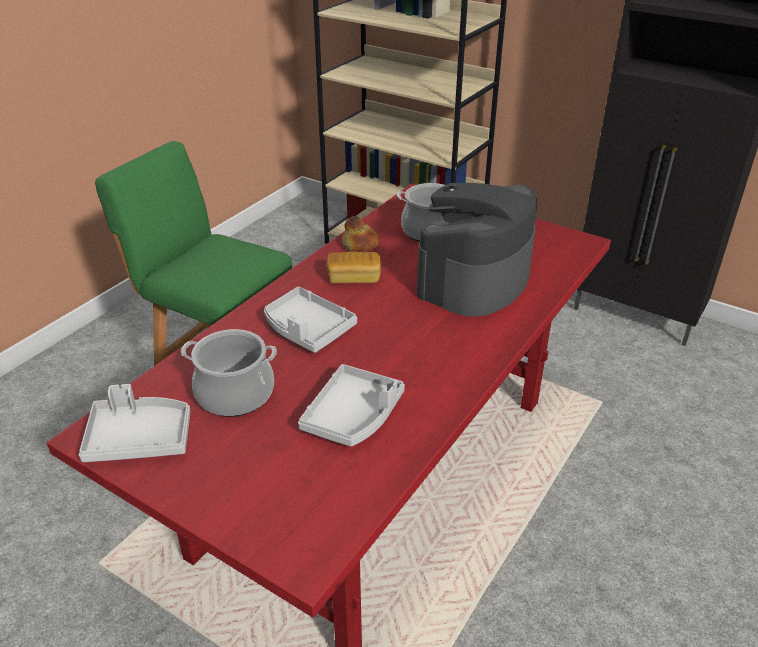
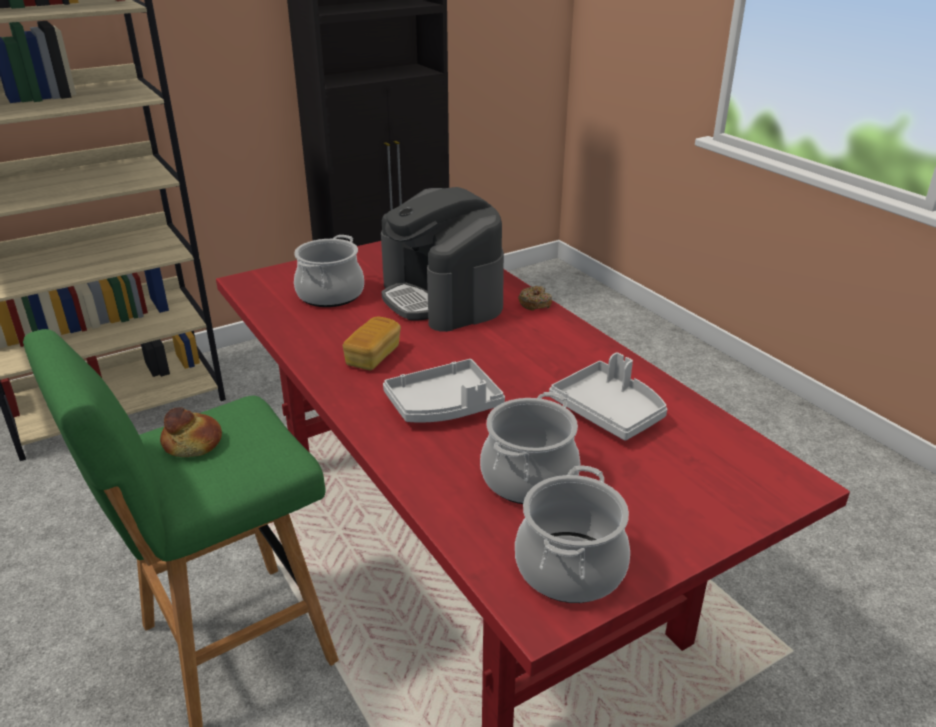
camera: 65 degrees left, 5 degrees down
grey tray [79,384,190,462] -> cooking pot [515,465,630,603]
bread [342,216,379,252] -> bread moved to [160,407,222,457]
none -> donut [518,286,552,311]

